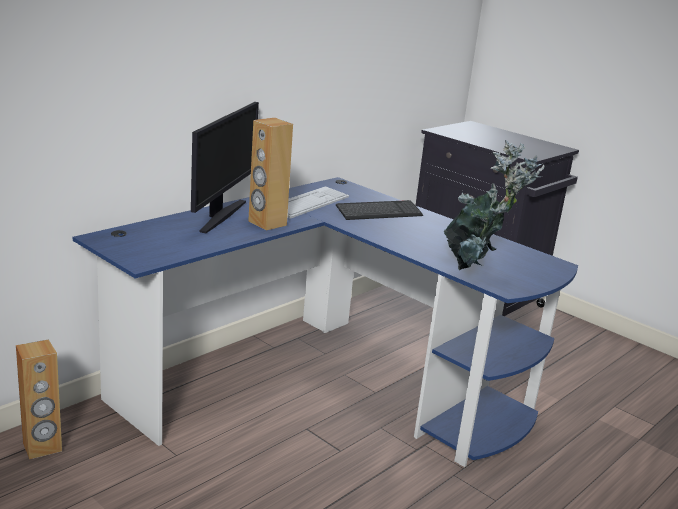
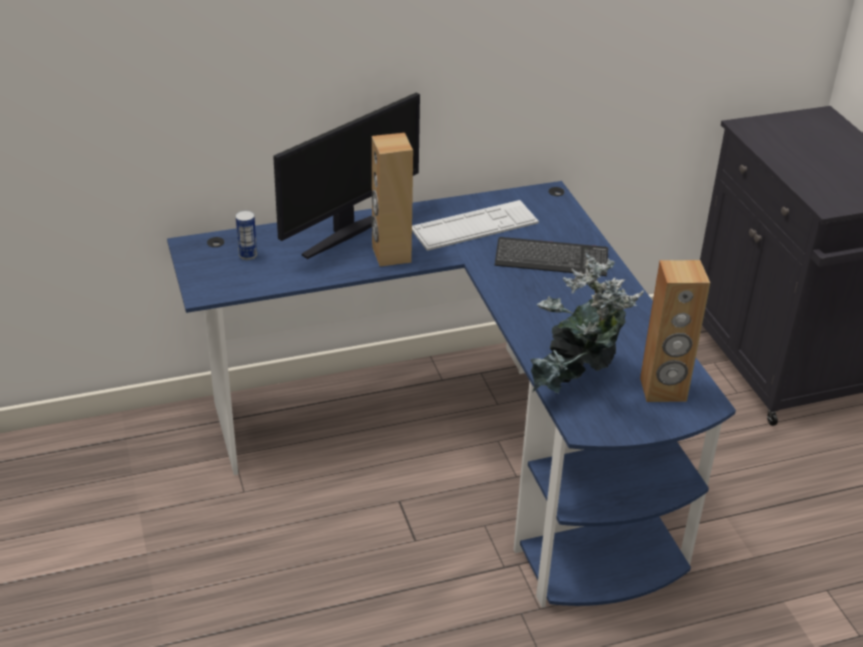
camera: 30 degrees right, 15 degrees up
brown speaker [16,339,62,460] -> brown speaker moved to [640,260,710,402]
none -> can [236,210,257,260]

